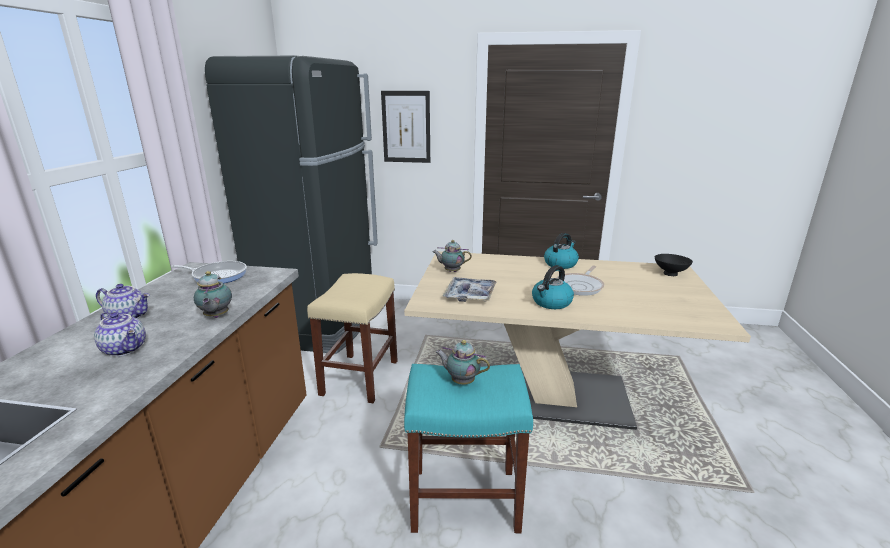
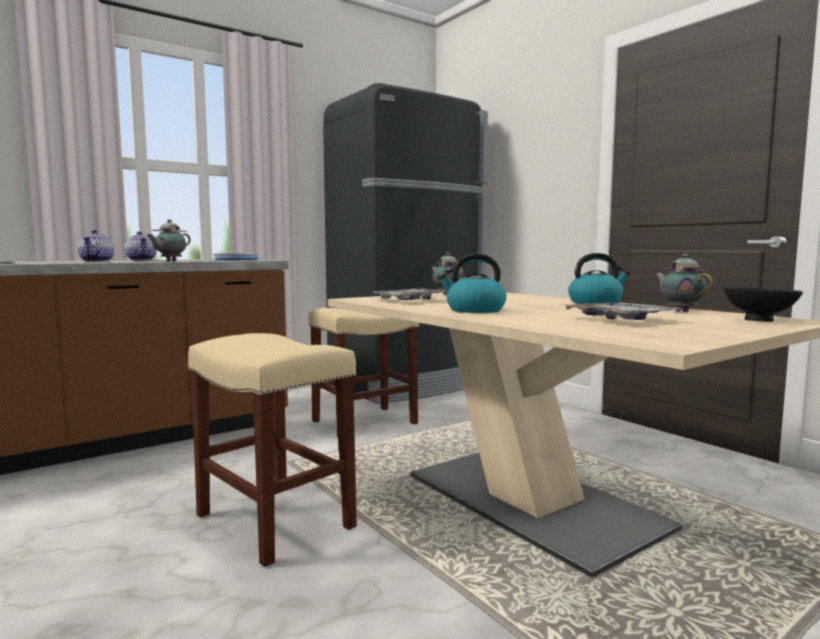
camera: 45 degrees right, 15 degrees down
picture [381,91,430,163] -> none
turquoise stool [404,364,533,533] -> beige stool [188,333,357,567]
teapot [436,340,490,385] -> teapot moved to [655,254,713,312]
frying pan [556,266,604,296] -> none
none -> tray [564,303,681,320]

